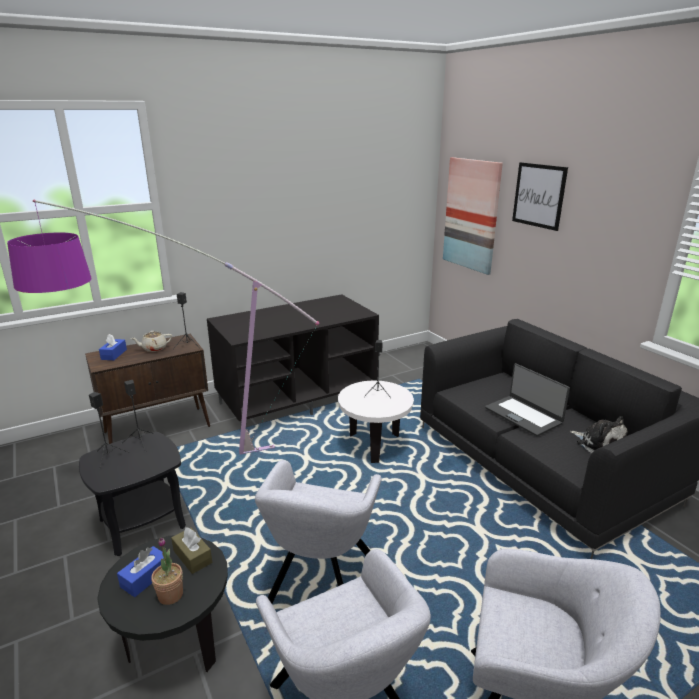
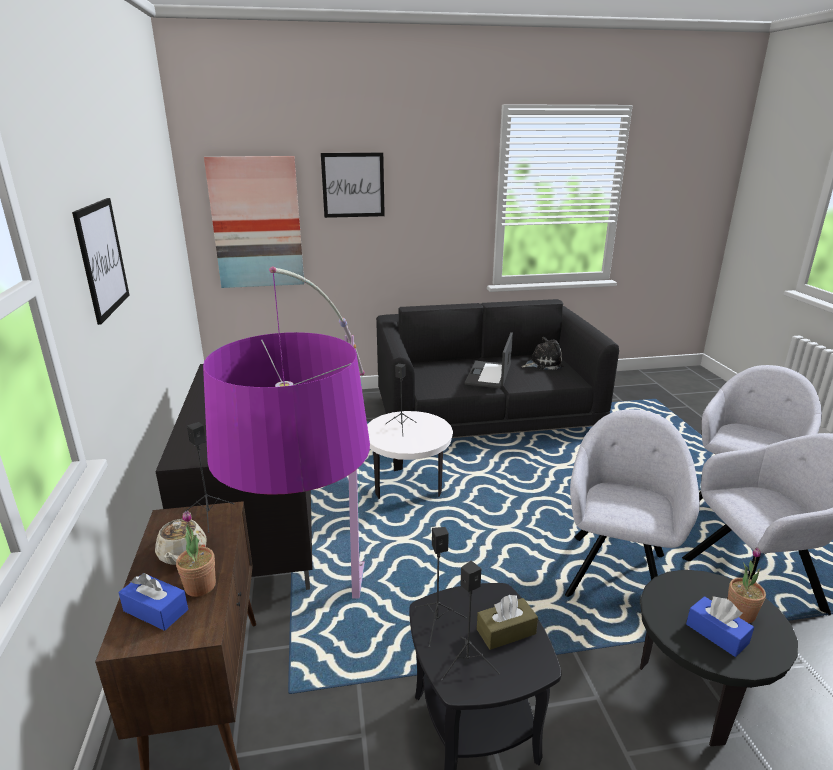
camera: 70 degrees left, 0 degrees up
brown tissue box [171,527,212,574] -> brown tissue box moved to [477,595,538,650]
grey armchair [255,460,382,603] -> grey armchair turned 105 degrees counterclockwise [565,409,700,597]
laptop [485,363,570,436] -> laptop turned 120 degrees clockwise [465,332,513,388]
none -> picture [72,198,130,325]
none -> potted plant [176,510,216,597]

